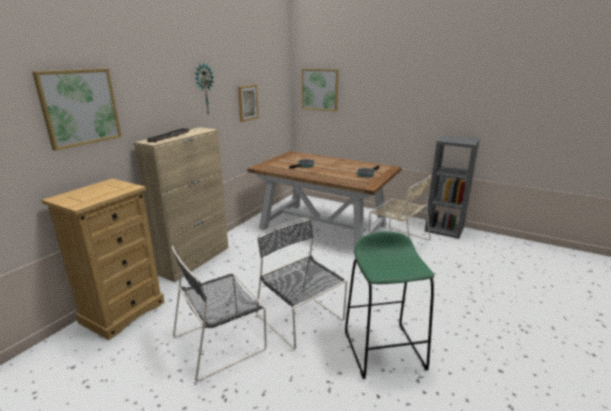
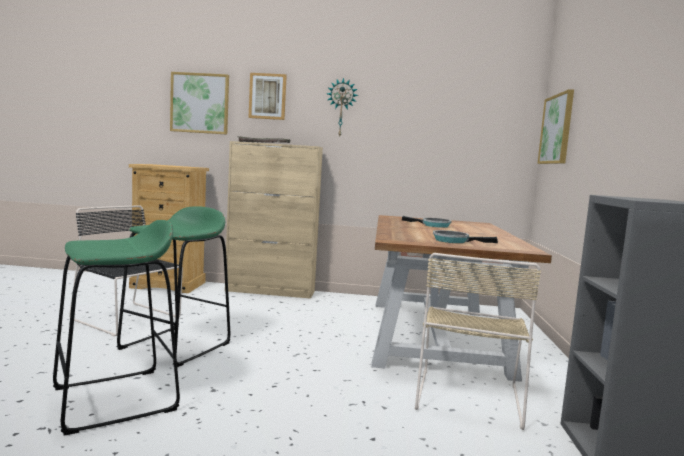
camera: 65 degrees right, 15 degrees down
picture [238,85,259,122] -> picture moved to [249,73,287,120]
black chair [256,217,347,349] -> green stool [117,206,230,367]

